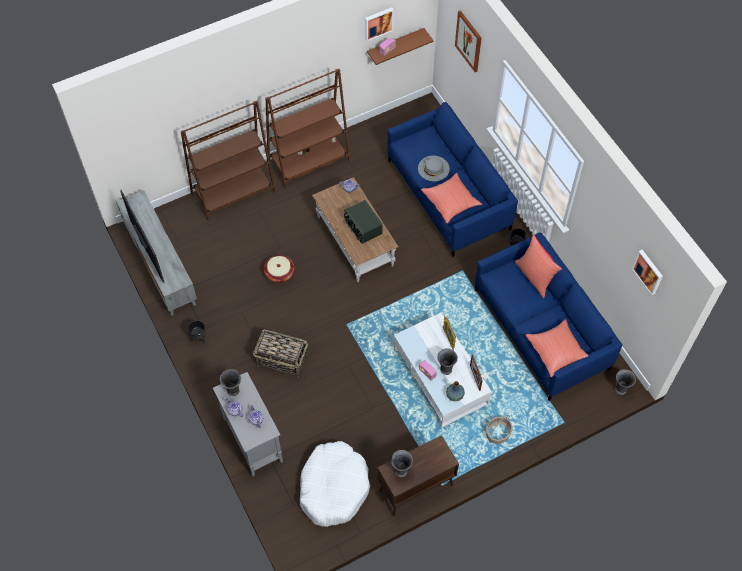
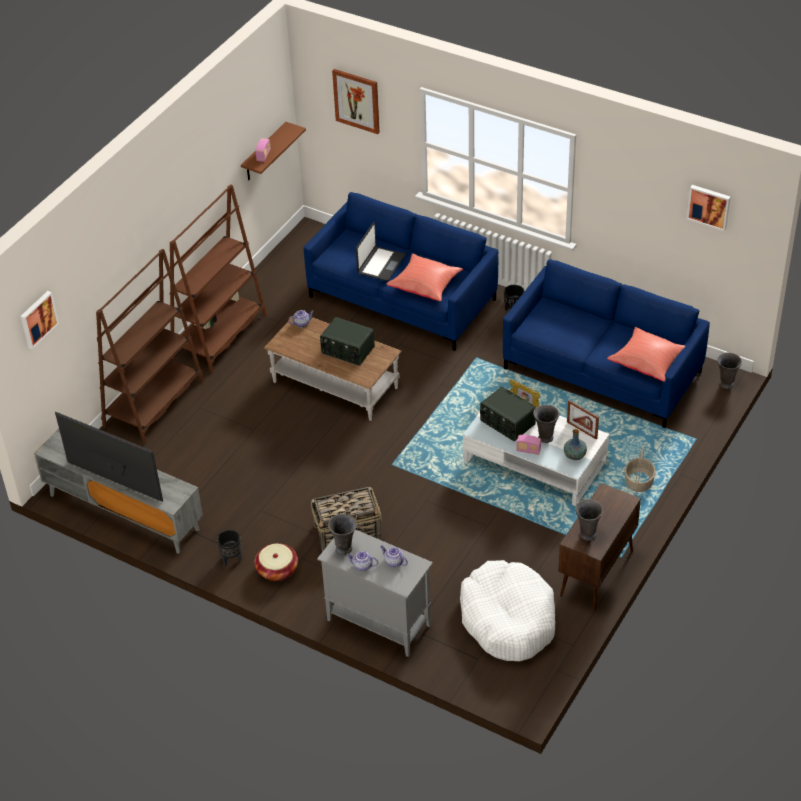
camera: 30 degrees left, 15 degrees down
basket [264,255,294,283] -> basket moved to [255,543,298,581]
picture [365,7,394,41] -> picture moved to [20,291,59,349]
grey hat [418,156,450,181] -> laptop [356,222,405,281]
red pillow [515,234,562,298] -> none
none -> radio [480,386,536,441]

